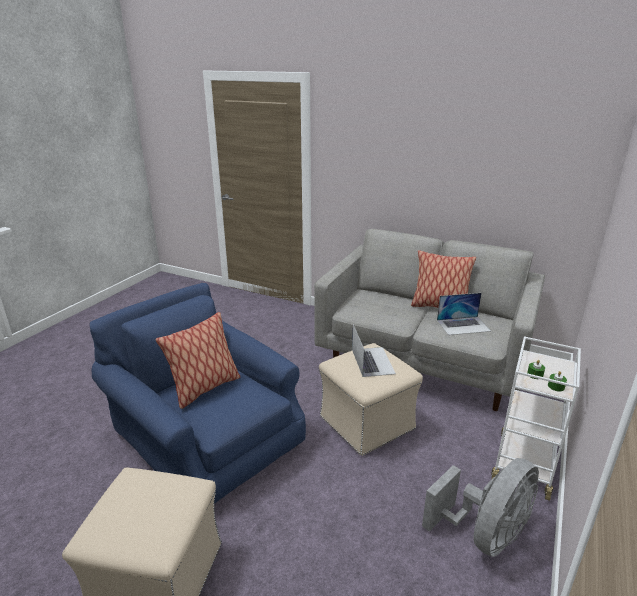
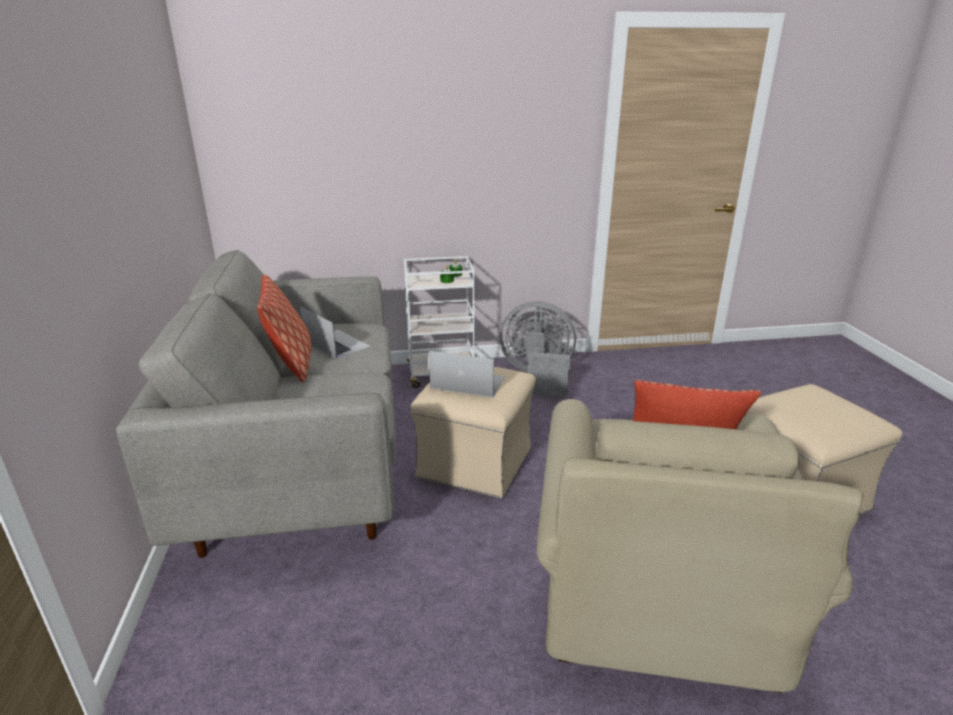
camera: 125 degrees left, 0 degrees up
blue armchair [90,283,306,504] -> beige armchair [537,399,863,693]
laptop [352,324,396,377] -> laptop turned 60 degrees clockwise [429,351,504,397]

